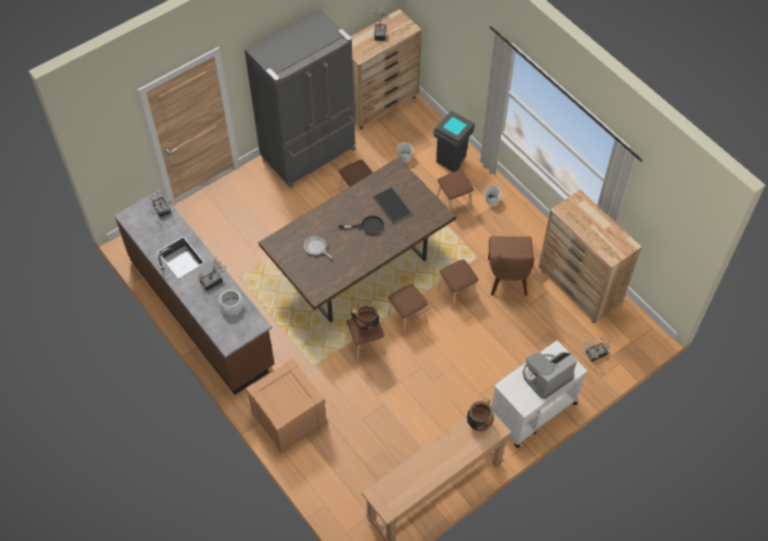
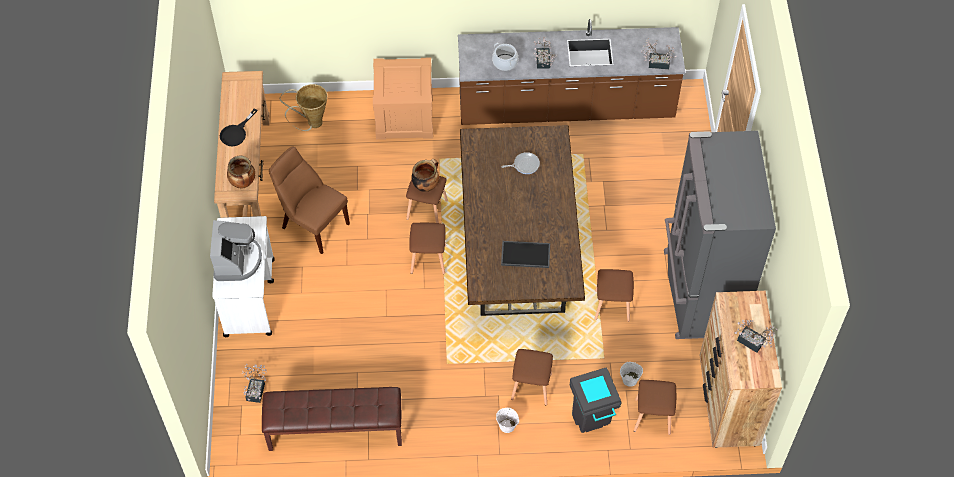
camera: 125 degrees right, 0 degrees up
black frying pan [339,216,384,235] -> black frying pan moved to [220,108,257,146]
brown stool [438,259,478,311] -> brown stool moved to [634,380,676,435]
brown chair [488,236,534,296] -> brown chair moved to [269,146,350,254]
brown dresser [538,190,642,323] -> brown bench [262,387,402,451]
none -> basket [280,84,328,131]

